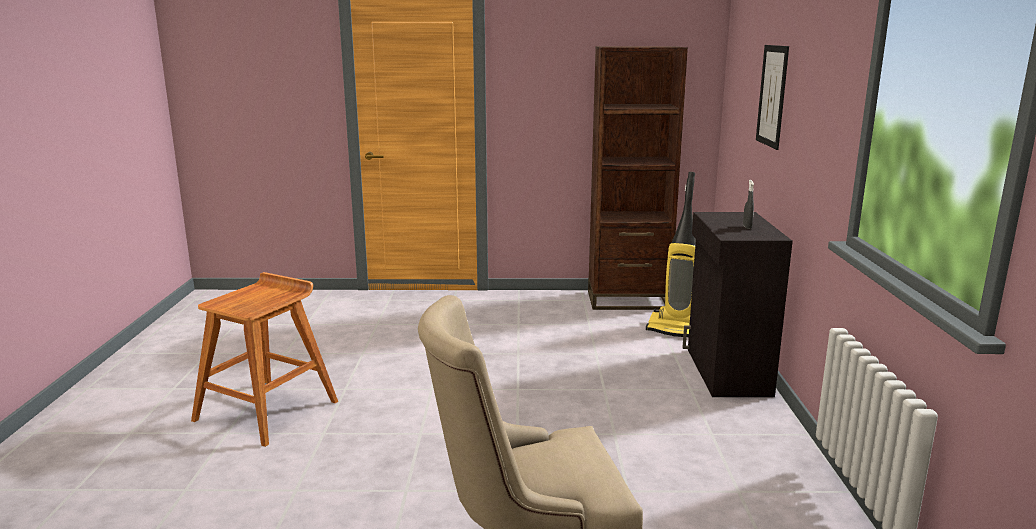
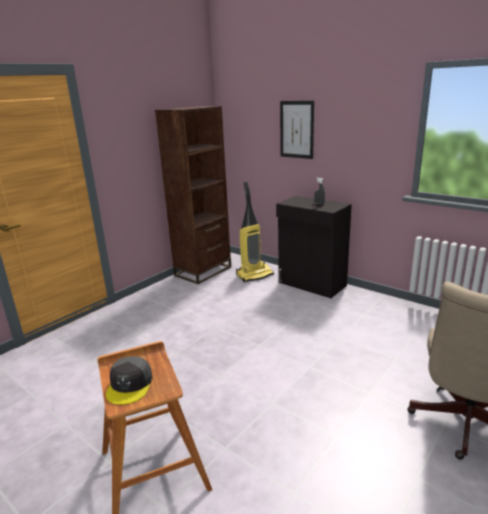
camera: 50 degrees left, 5 degrees up
none -> grey cap [106,356,153,405]

